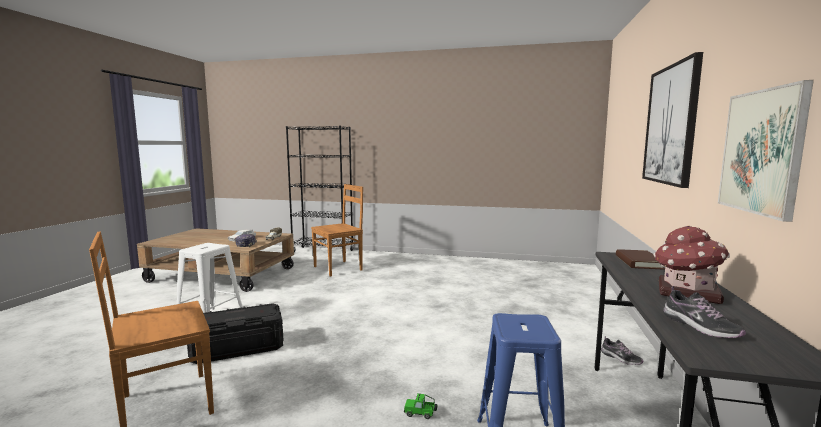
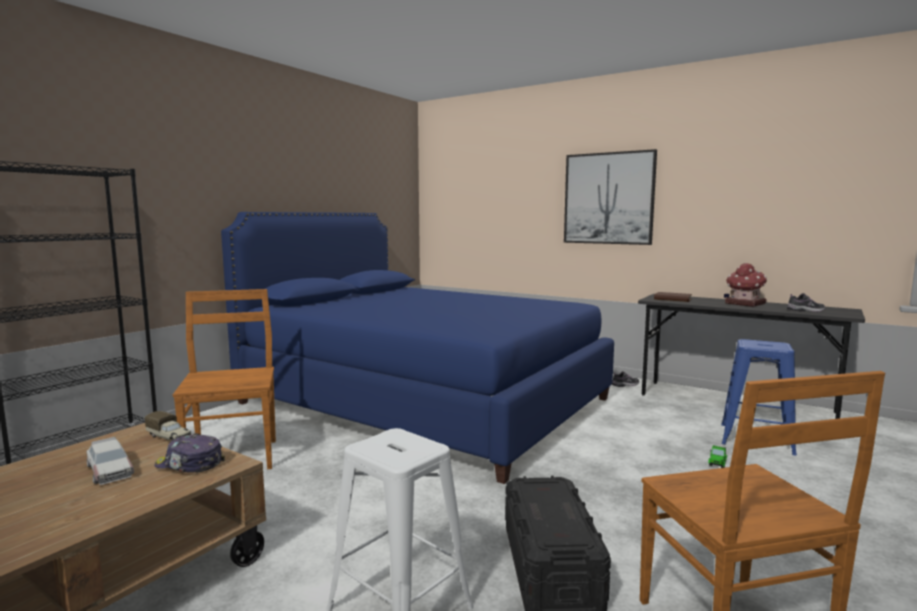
camera: 70 degrees left, 0 degrees up
picture [718,80,814,222] -> none
none -> blue bed [221,212,614,484]

